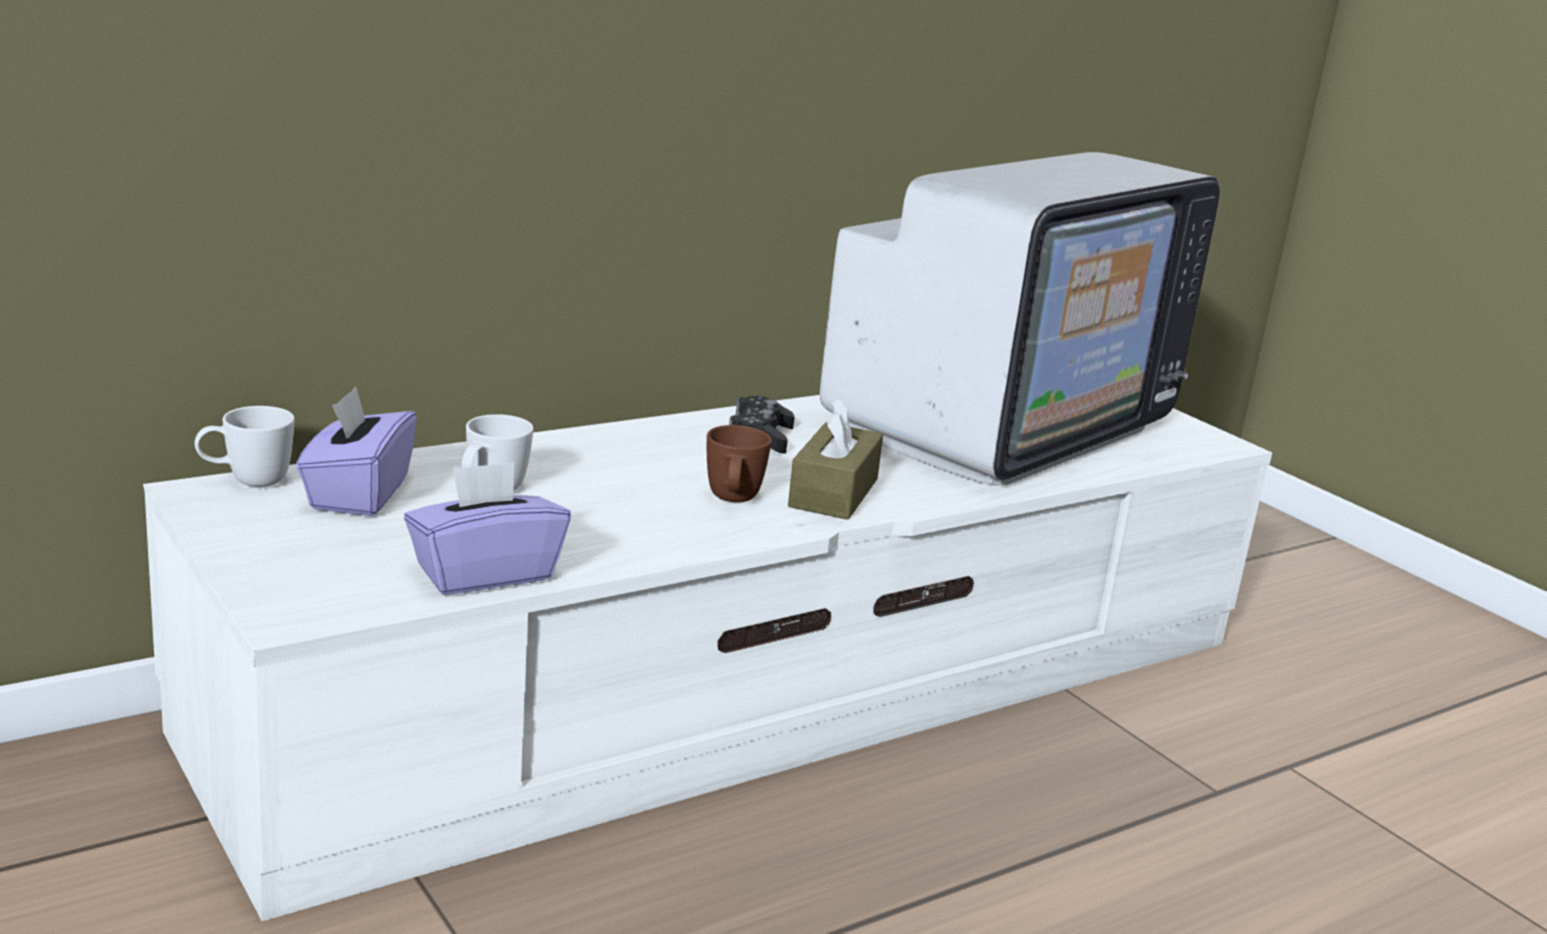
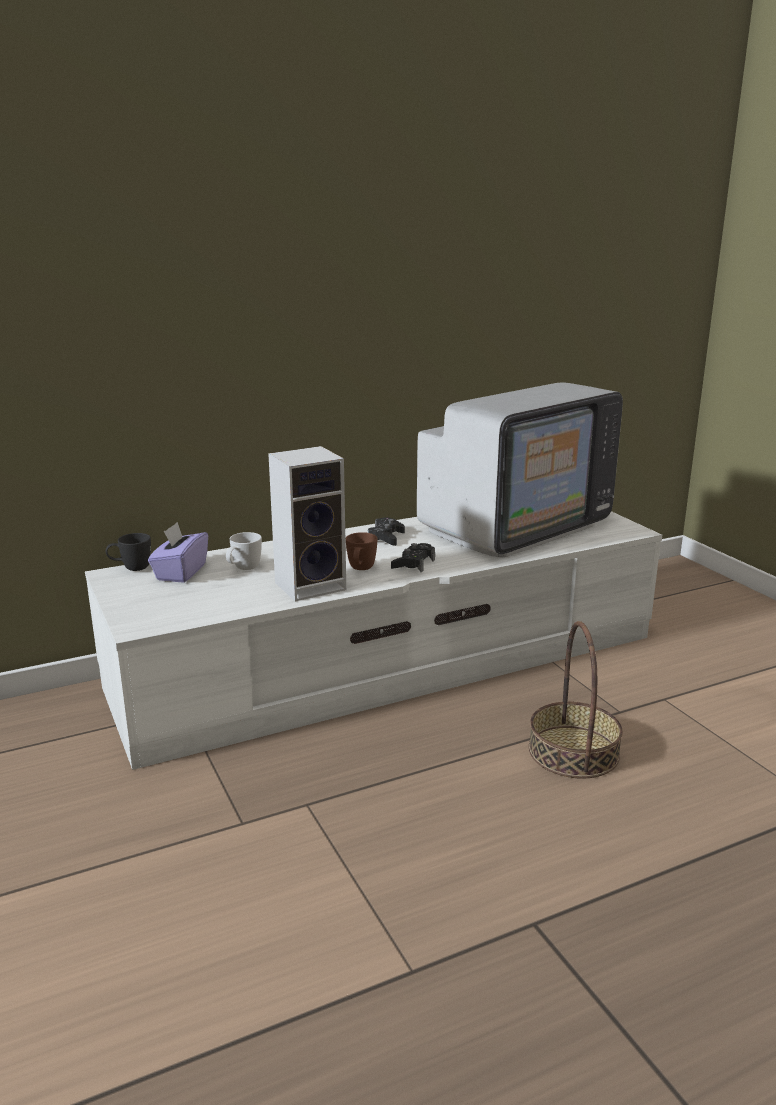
camera: 10 degrees right, 0 degrees up
white mug [195,406,295,487] -> black mug [106,533,151,571]
purple tissue box [404,462,571,595] -> none
brown tissue box [788,397,883,520] -> black game controller [391,543,435,572]
none -> speaker [268,446,346,601]
none -> basket [529,621,623,778]

